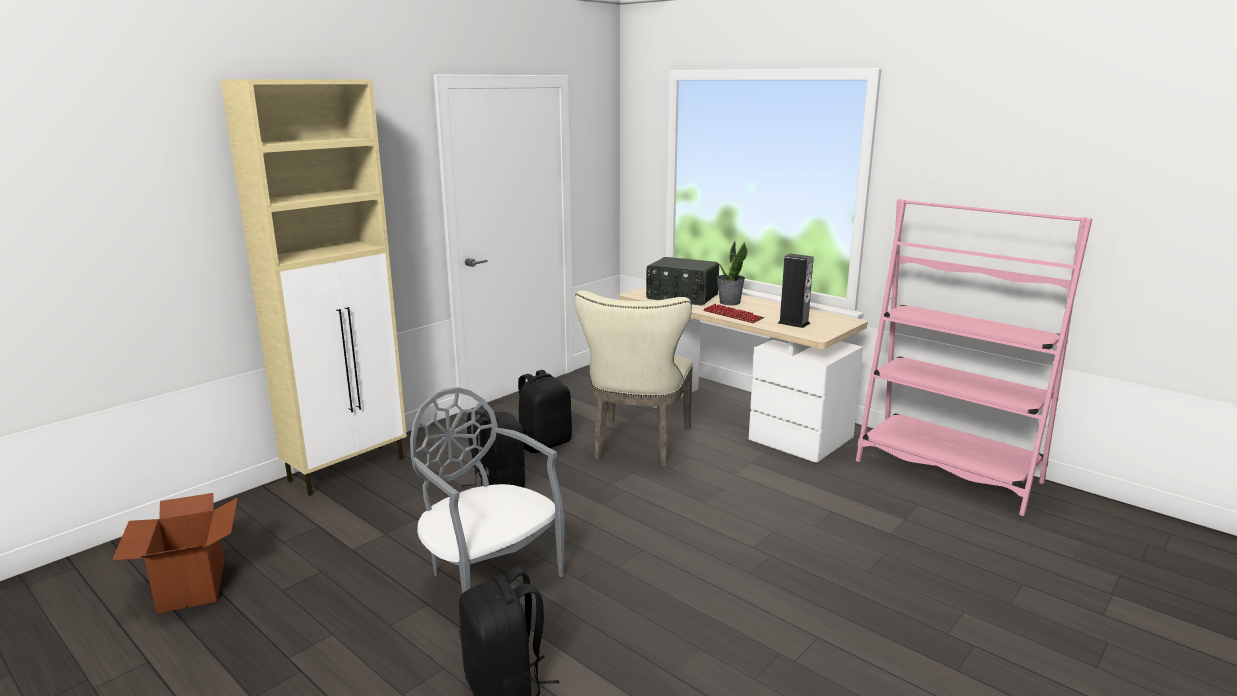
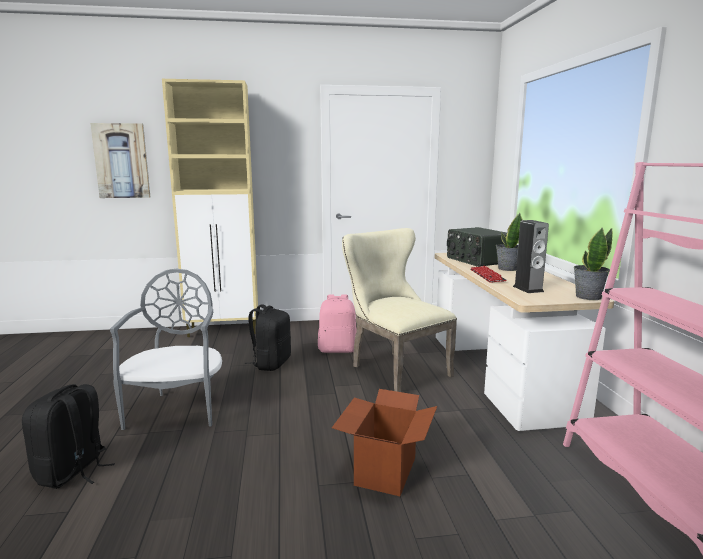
camera: 40 degrees right, 5 degrees down
cardboard box [112,493,238,613] -> cardboard box moved to [332,389,437,496]
black backpack [518,370,572,453] -> pink backpack [318,294,357,353]
beige chair [575,291,693,467] -> beige chair turned 90 degrees clockwise [342,228,457,392]
none -> picture [90,123,150,198]
none -> potted plant [574,228,613,300]

